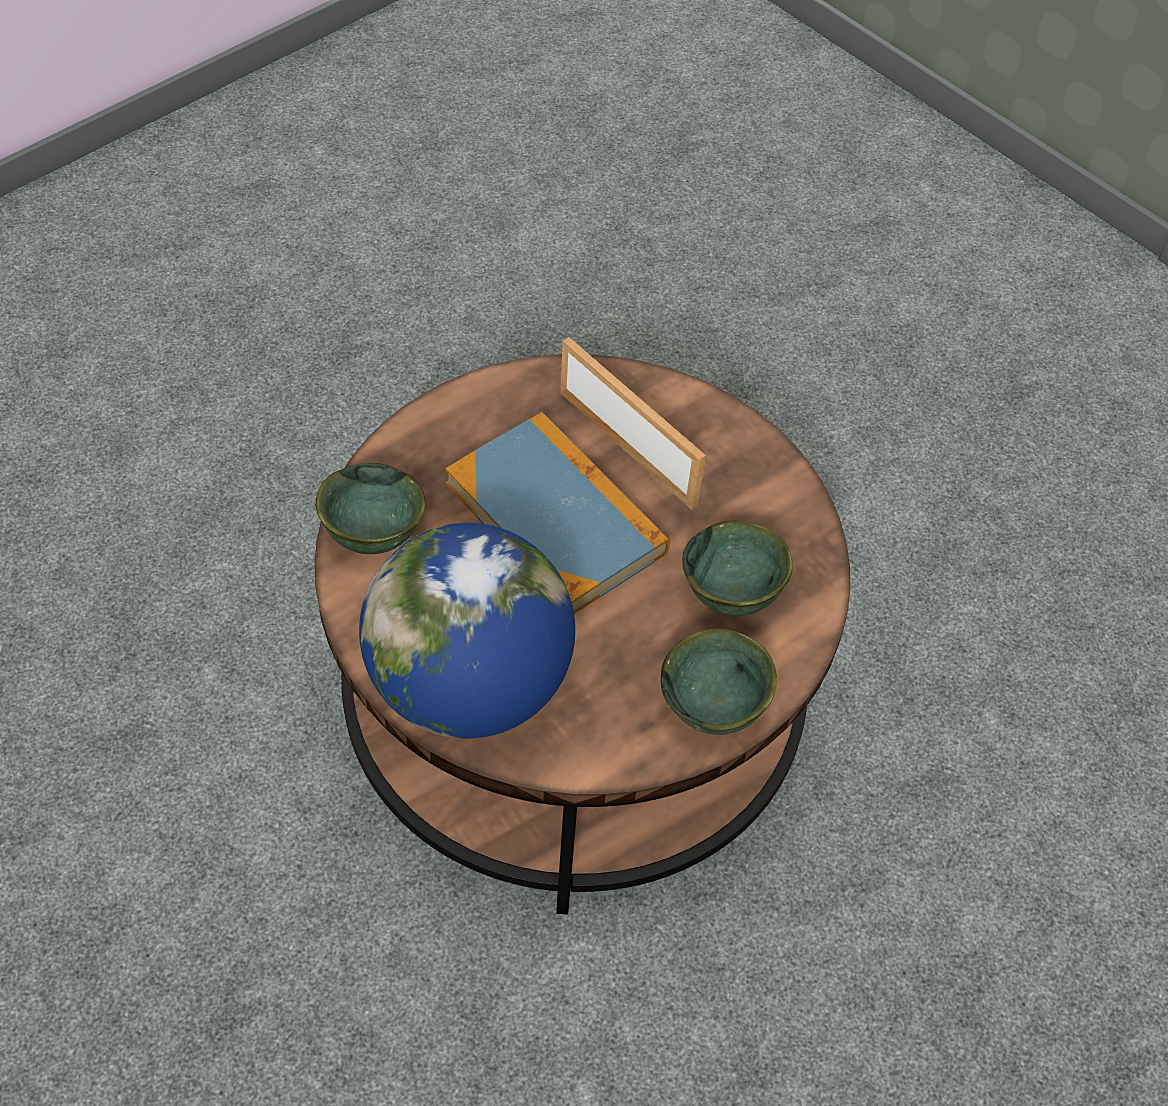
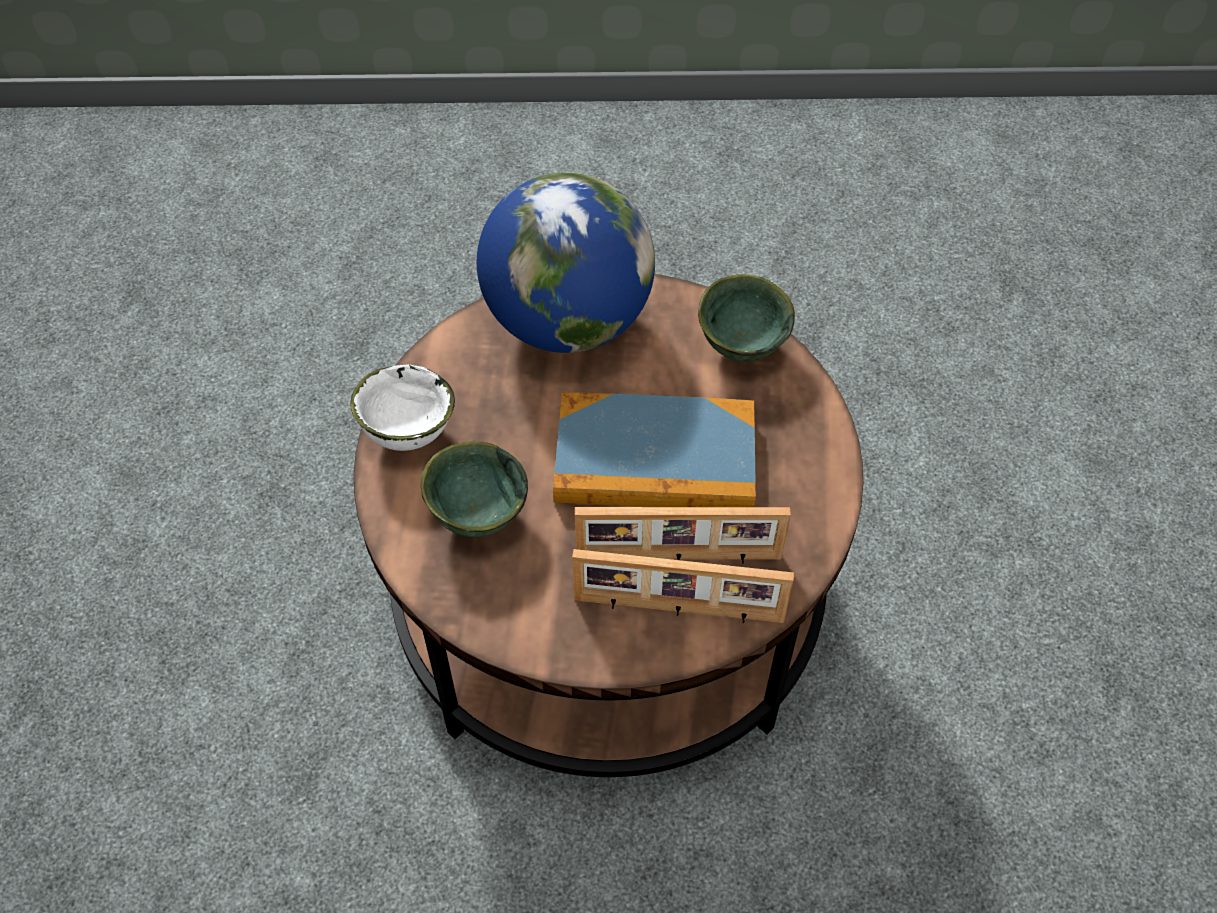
camera: 135 degrees right, 0 degrees up
green bowl [661,628,777,735] -> white bowl [350,364,455,451]
none -> picture frame [572,549,794,623]

